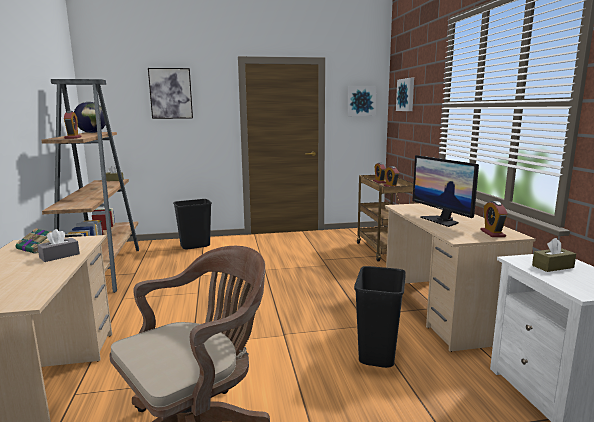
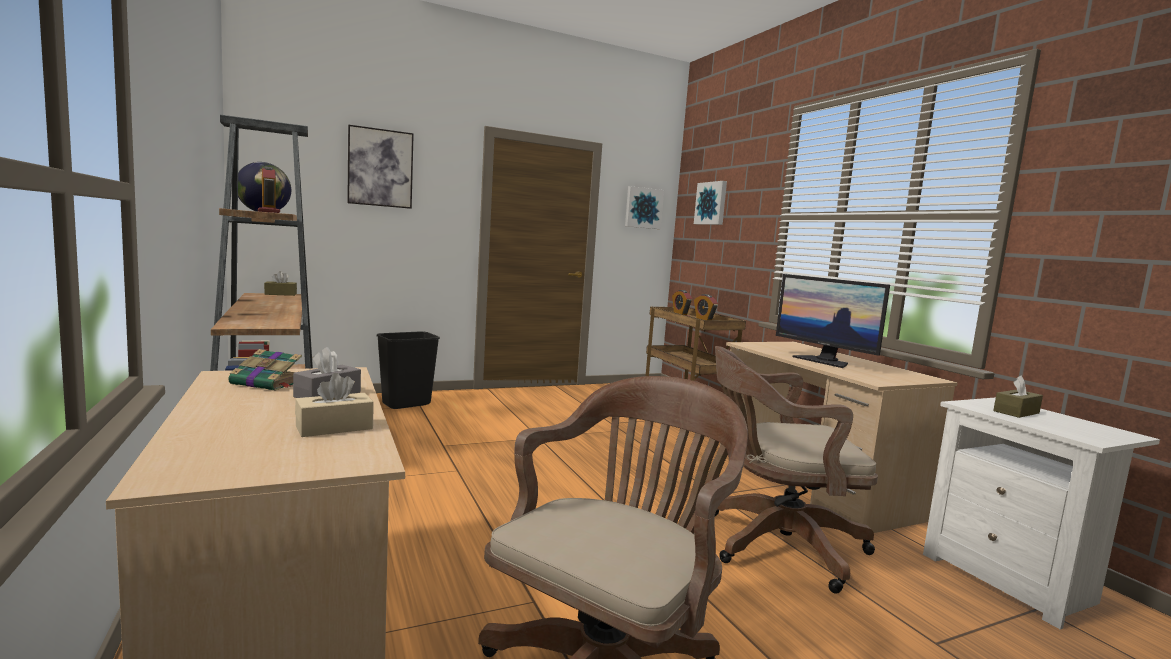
camera: 15 degrees left, 5 degrees down
black trash can [354,266,406,368] -> brown office chair [715,346,878,594]
alarm clock [480,201,507,237] -> none
none -> beige tissue box [295,373,374,437]

